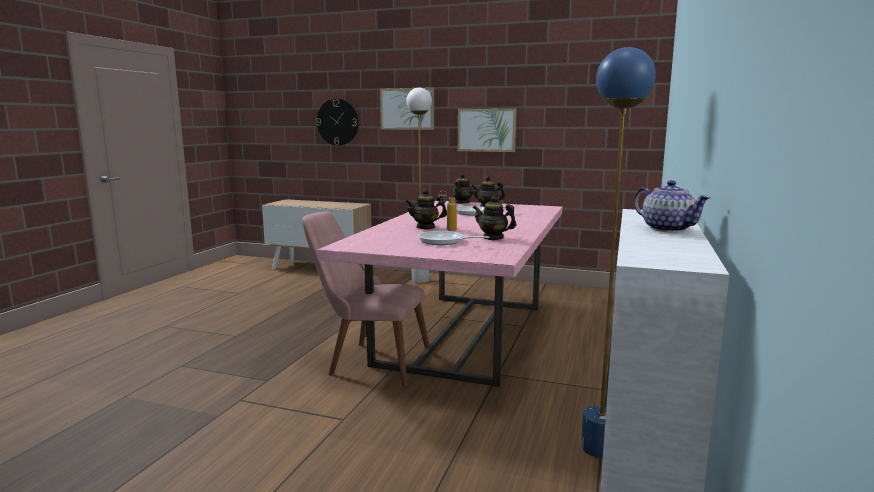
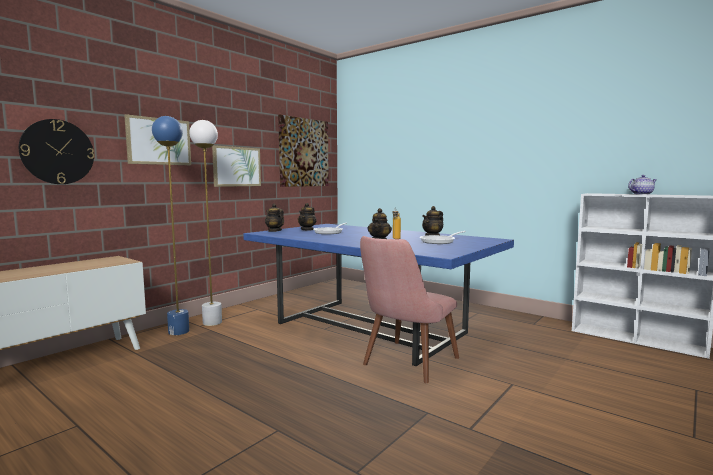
camera: 70 degrees left, 5 degrees down
pink dining table [317,201,563,387] -> blue dining table [243,224,514,366]
blue floor lamp [581,47,656,459] -> blue floor lamp moved to [152,116,189,335]
none -> picture [278,115,329,187]

